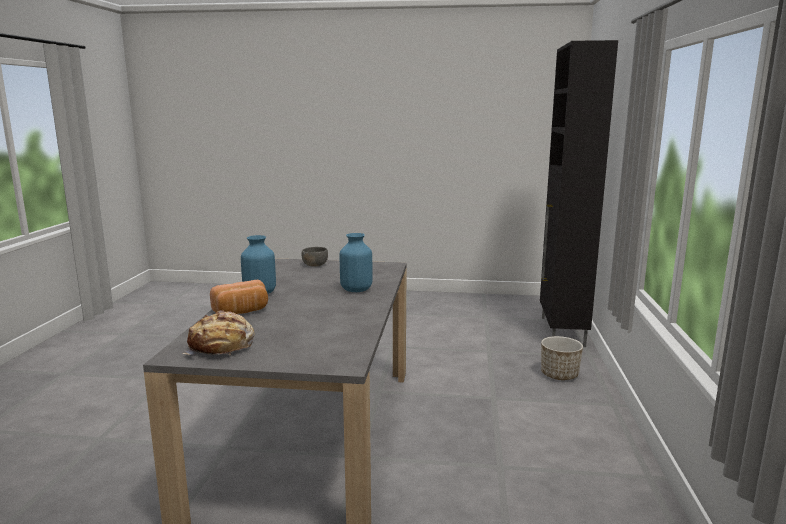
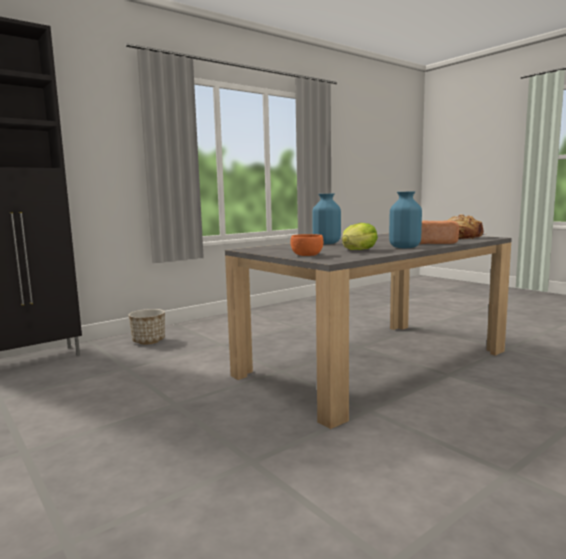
camera: 135 degrees left, 5 degrees down
grey bowl [302,247,328,267] -> orange bowl [290,234,323,256]
none -> lettuce [342,223,378,250]

